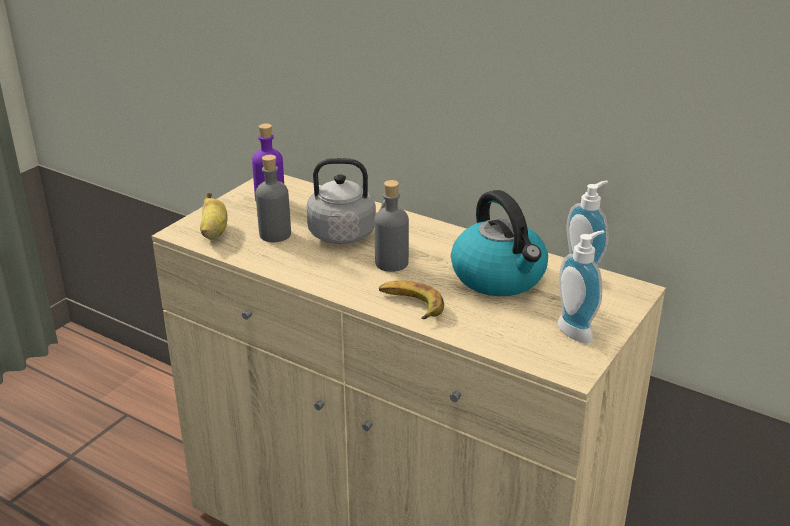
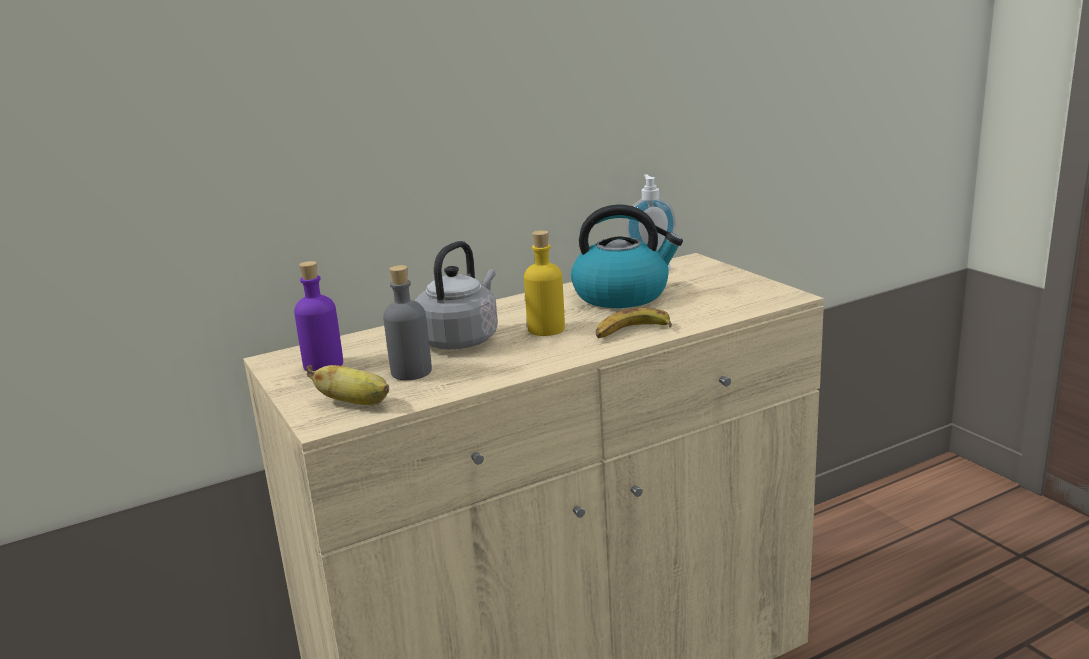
camera: 60 degrees left, 10 degrees down
grey bottle [374,180,409,272] -> yellow bottle [524,230,565,336]
soap dispenser [557,230,605,343] -> none

